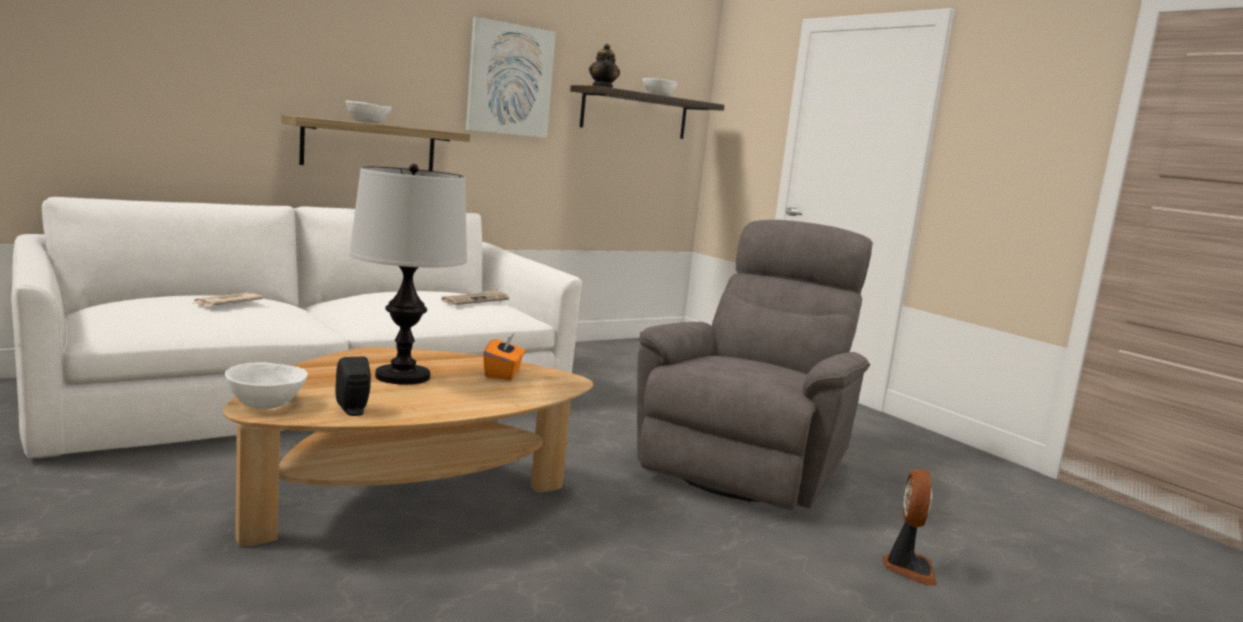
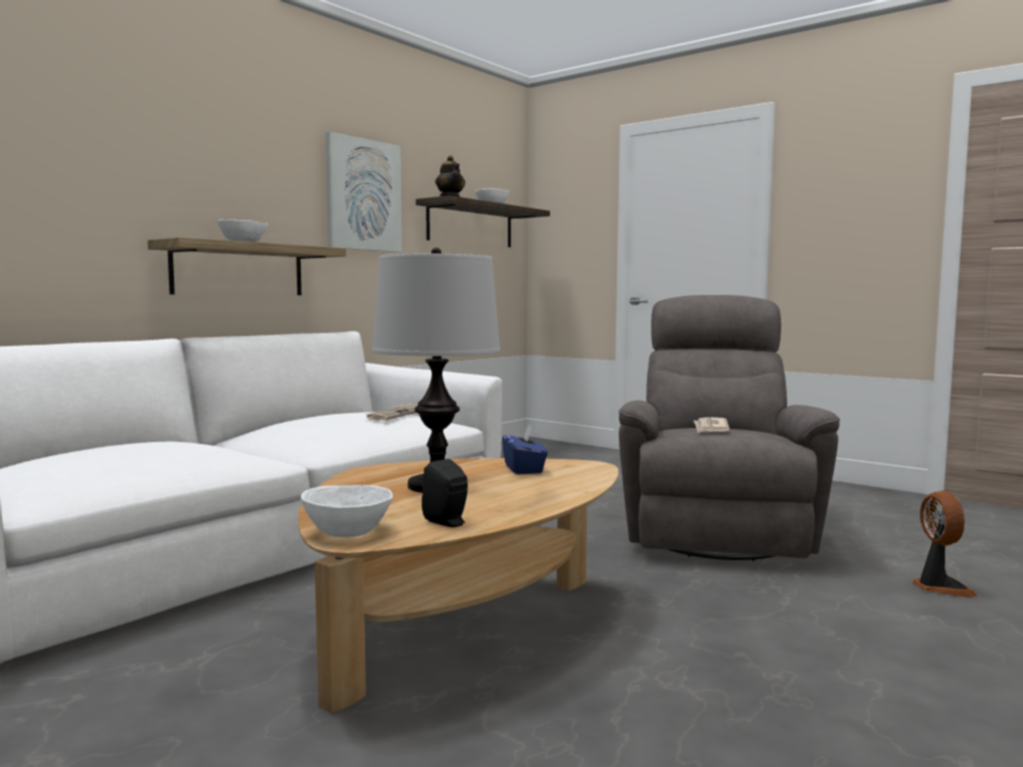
camera: 15 degrees left, 5 degrees down
newspaper [193,293,263,306] -> newspaper moved to [694,417,730,433]
orange tissue box [483,333,525,380] -> blue tissue box [502,424,548,474]

